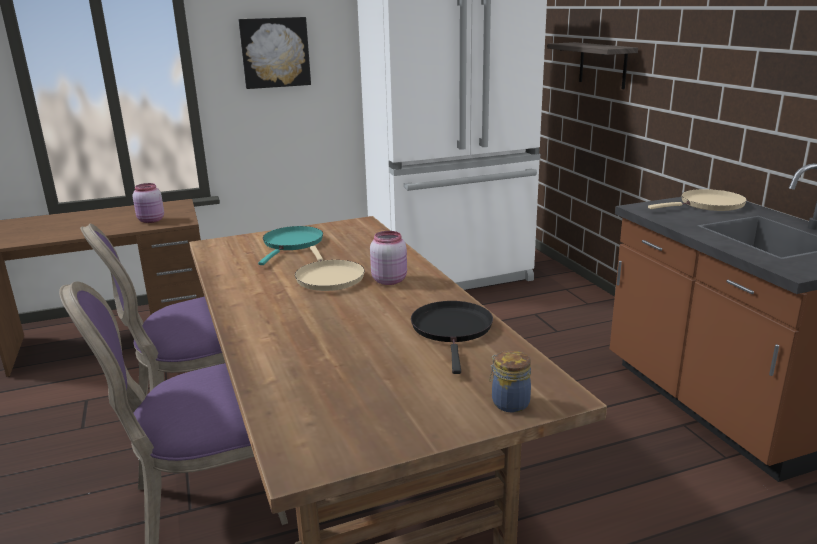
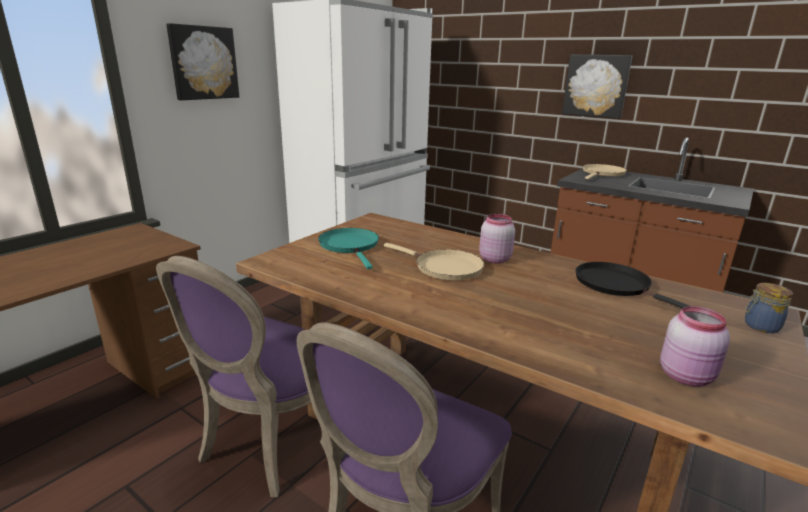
camera: 35 degrees left, 0 degrees up
pink jar [133,183,164,223] -> pink jar moved to [660,306,730,387]
shelf [547,42,638,89] -> none
none -> picture [562,54,632,119]

